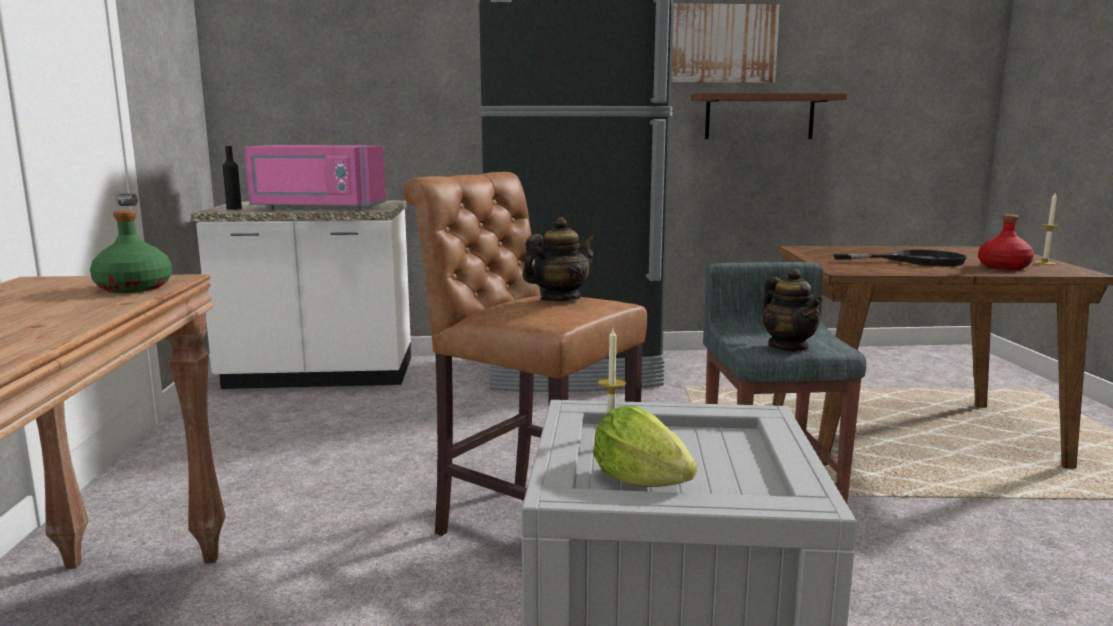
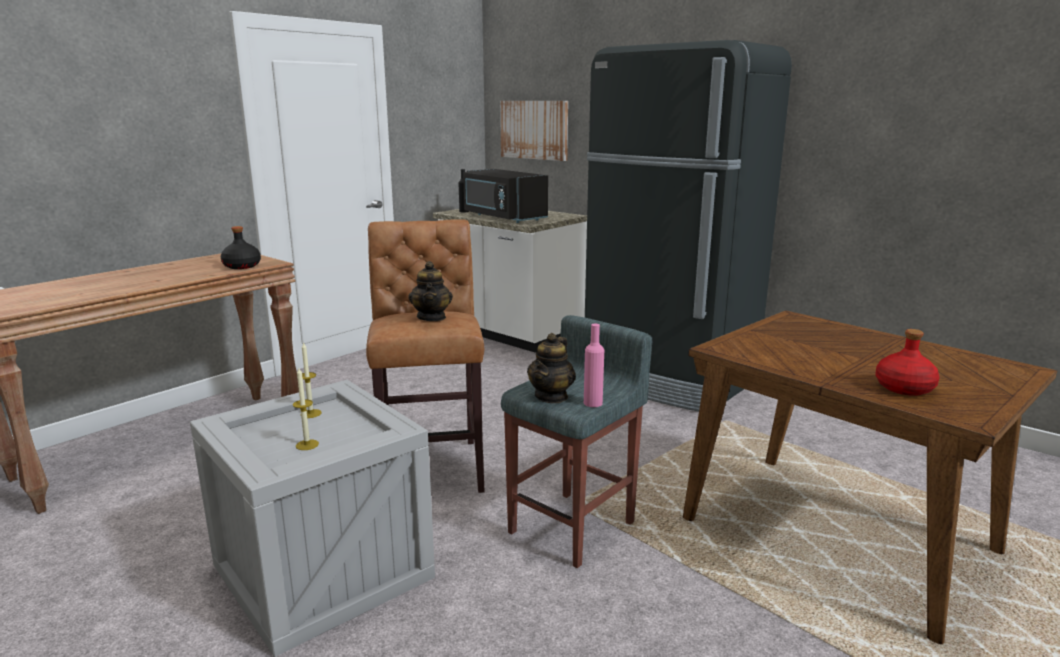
camera: 45 degrees right, 5 degrees up
green bottle [90,210,172,293] -> black bottle [221,226,261,269]
pink microwave [244,145,386,211] -> black microwave [463,169,548,223]
teapot [522,217,596,301] -> teapot turned 75 degrees clockwise [408,261,453,321]
lettuce [593,406,697,487] -> none
picture [671,3,780,83] -> picture moved to [500,101,568,161]
brown shelf [691,93,847,139] -> none
black frying pan [833,249,967,266] -> none
candle [1034,193,1060,265] -> candle moved to [293,368,319,450]
none -> pink bottle [584,324,604,407]

